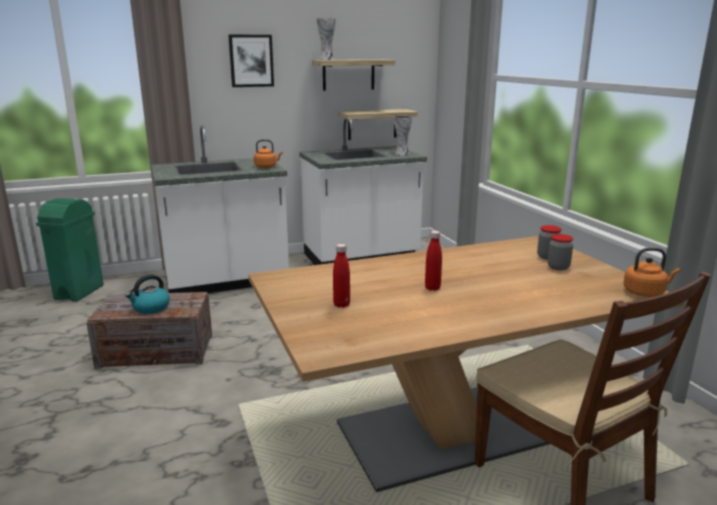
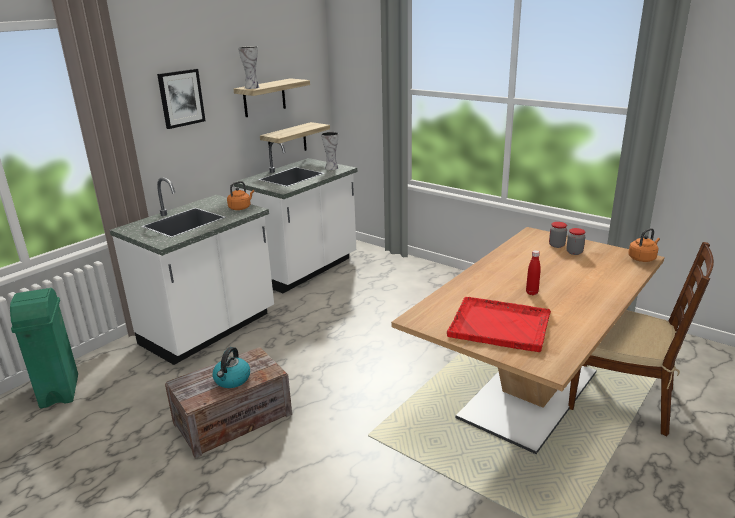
camera: 30 degrees left, 5 degrees up
red bottle [333,244,350,308] -> red tray [447,297,551,352]

